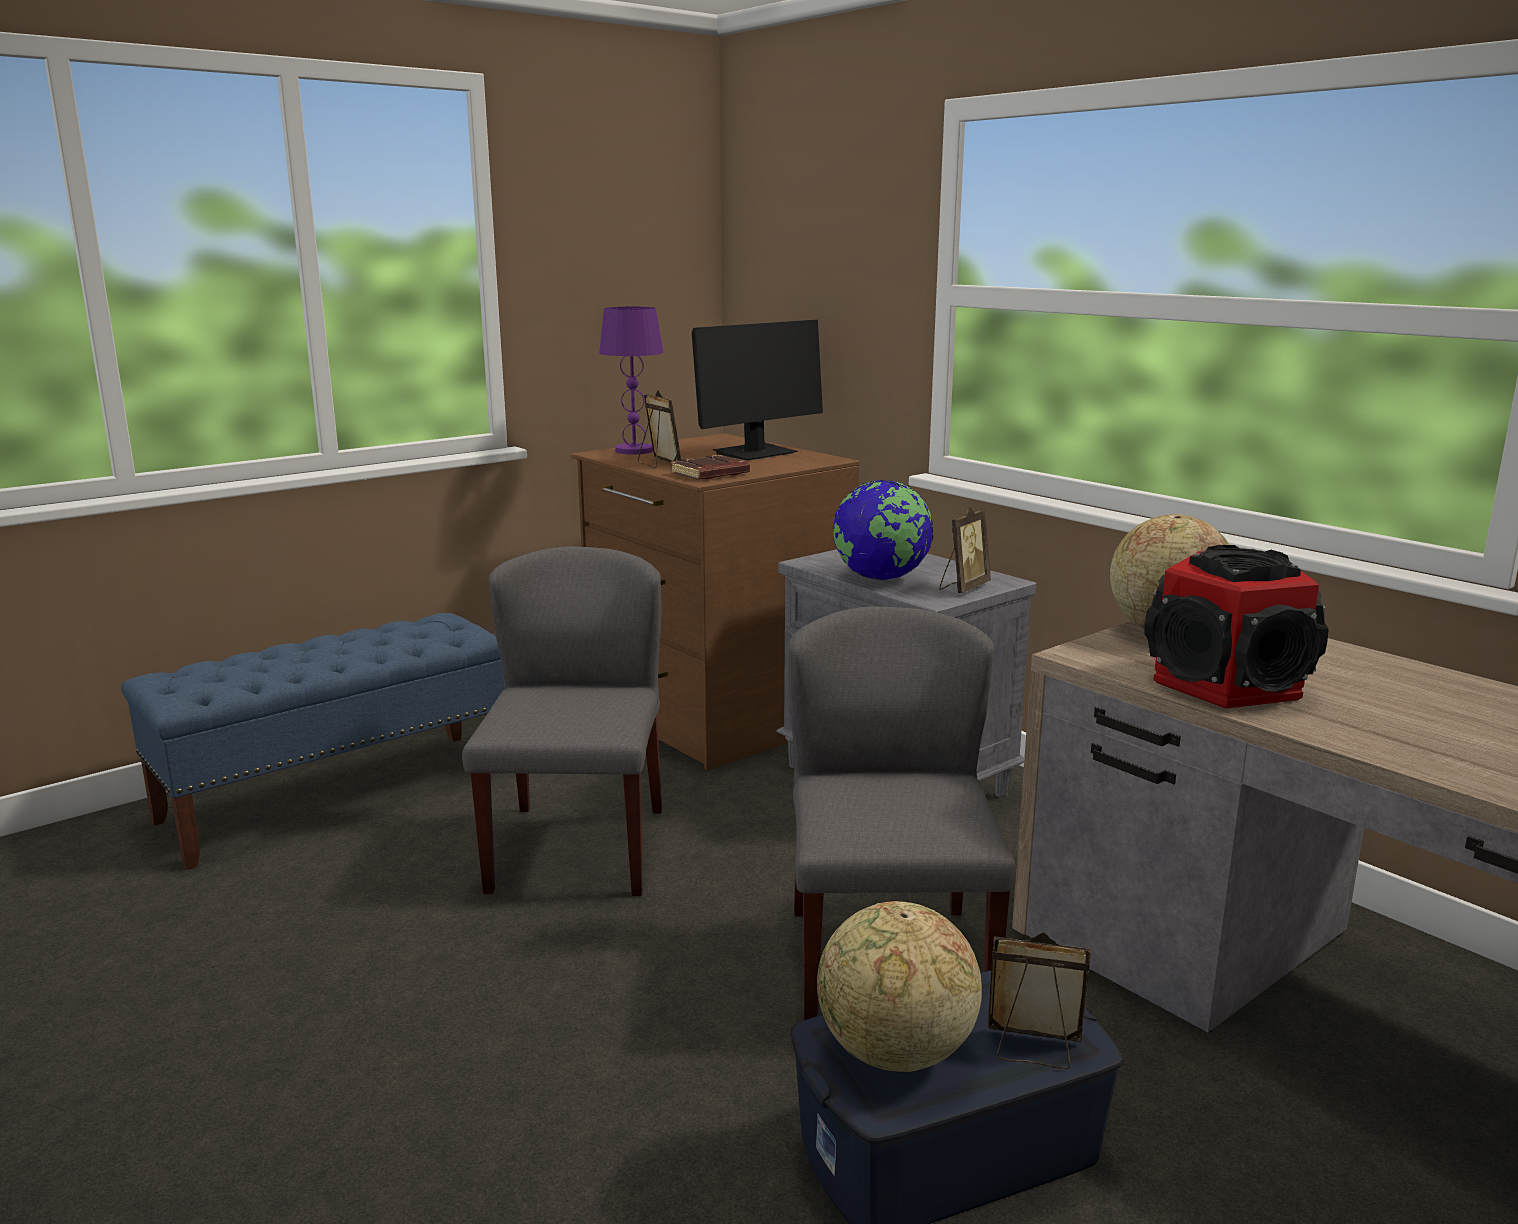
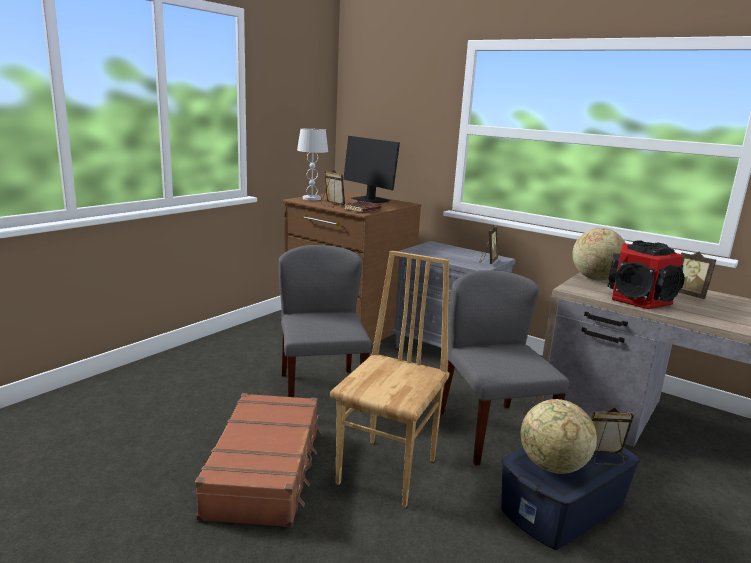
camera: 15 degrees left, 0 degrees up
blue bench [121,613,505,870] -> none
purple table lamp [599,307,663,454] -> white table lamp [297,128,328,200]
monitor [692,320,823,461] -> monitor turned 105 degrees clockwise [343,136,400,203]
globe [833,480,933,580] -> none
none -> brown suitcase [195,393,322,527]
none -> brown chair [330,250,449,508]
none -> picture frame [678,251,716,299]

